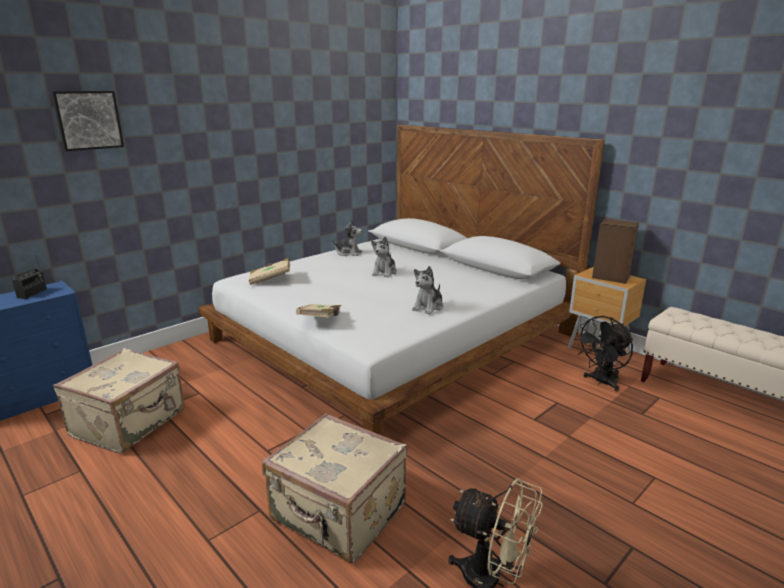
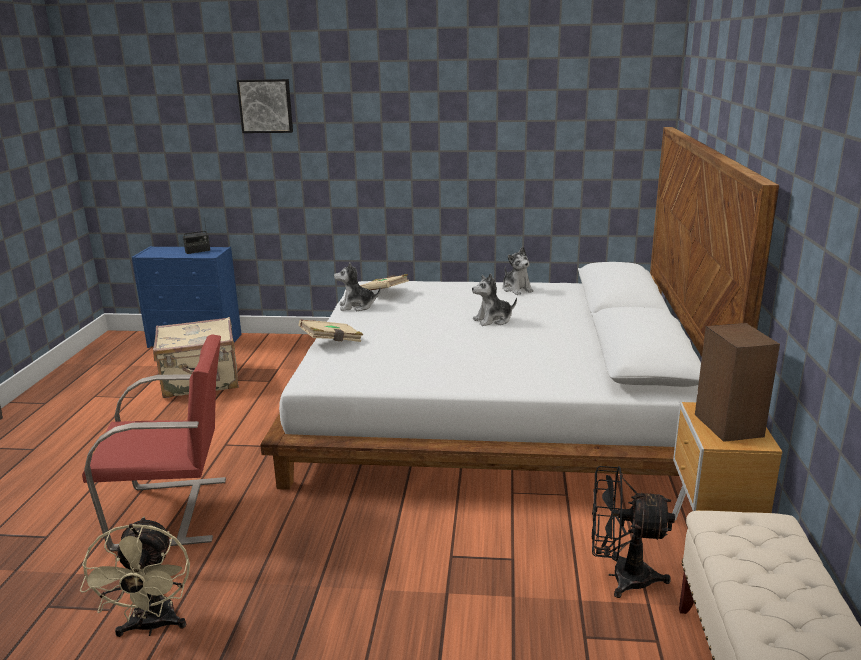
camera: 50 degrees right, 0 degrees up
beige suitcase [262,414,407,563] -> red chair [82,334,226,552]
plush toy [412,266,443,315] -> plush toy moved to [334,262,381,311]

